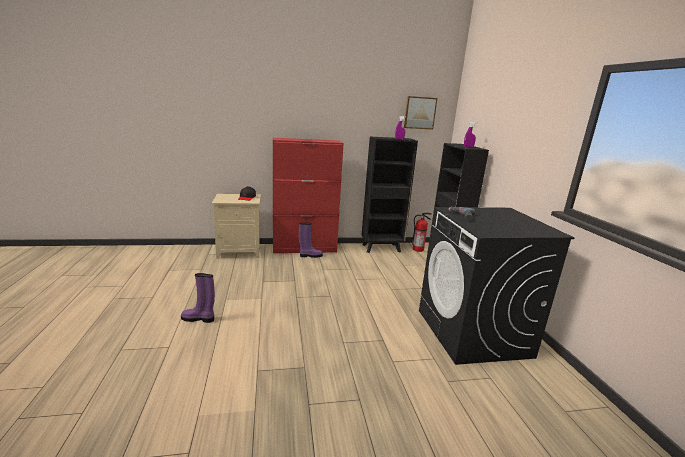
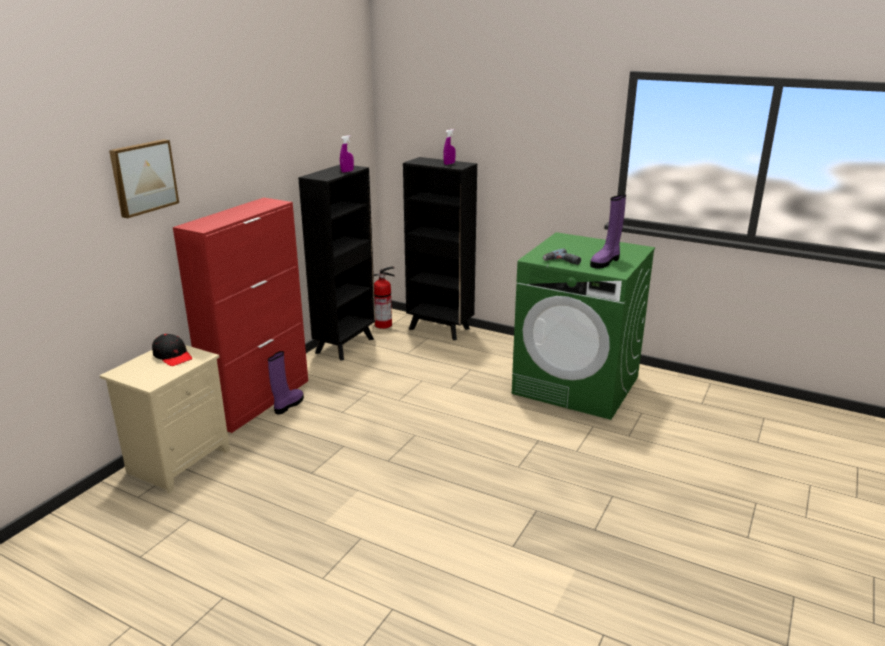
camera: 50 degrees left, 5 degrees up
purple boot [181,273,215,323] -> purple boot moved to [590,194,626,269]
picture [404,96,438,130] -> picture moved to [109,139,179,218]
black washing machine [419,207,575,365] -> green washing machine [512,232,655,420]

